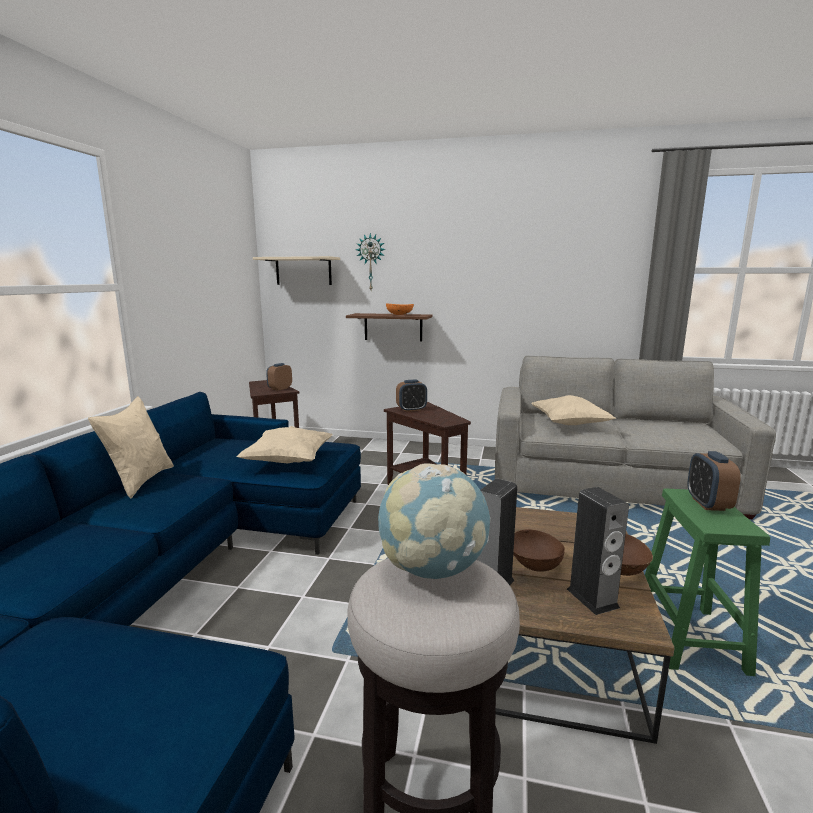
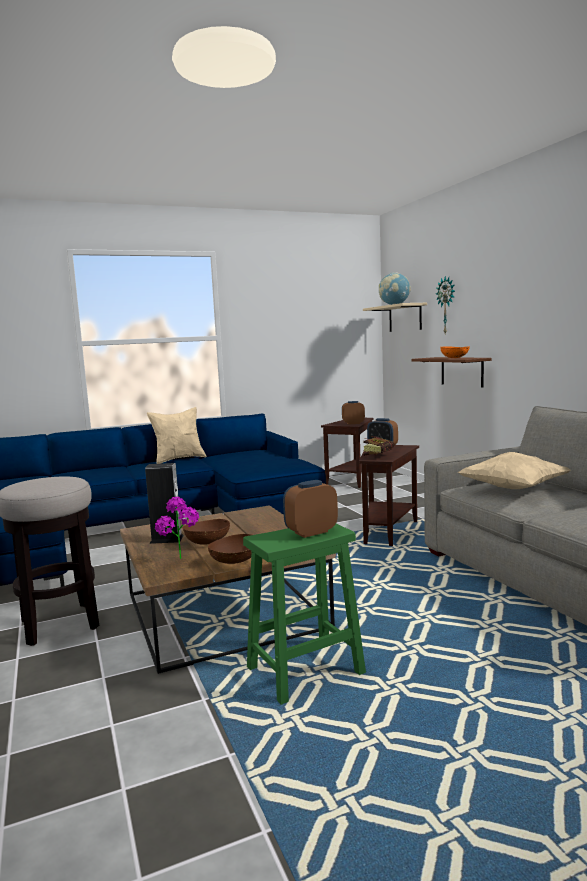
camera: 55 degrees right, 5 degrees down
beige pillow [236,426,332,463] -> none
globe [378,463,491,579] -> globe moved to [379,272,411,305]
speaker [567,487,629,615] -> potted plant [155,497,199,559]
none -> book [363,436,394,456]

